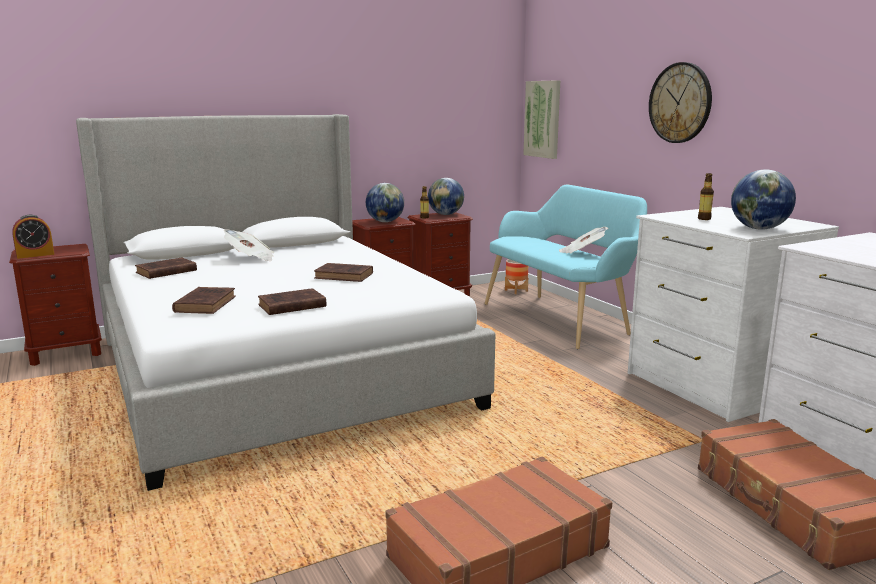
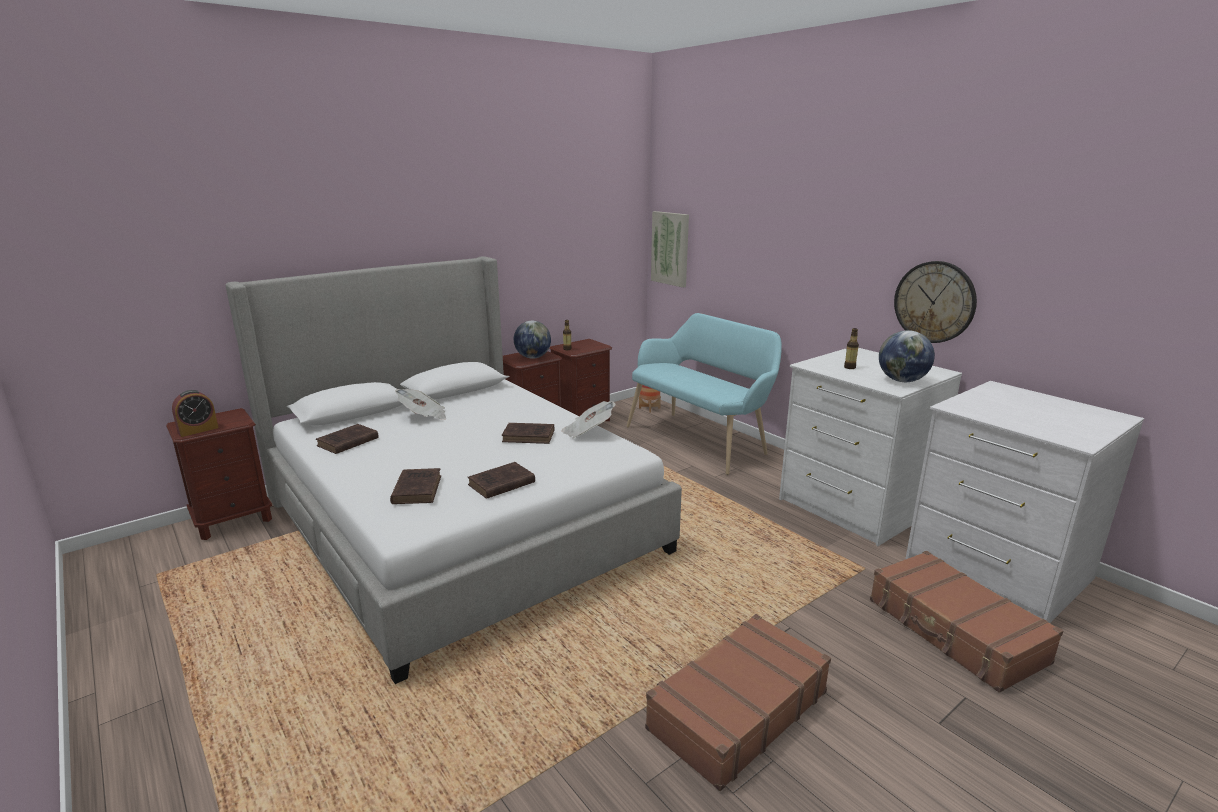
camera: 10 degrees left, 5 degrees up
globe [428,178,464,215] -> none
newspaper [559,227,608,254] -> newspaper moved to [562,401,616,438]
wall clock [649,62,712,143] -> wall clock moved to [894,261,977,343]

